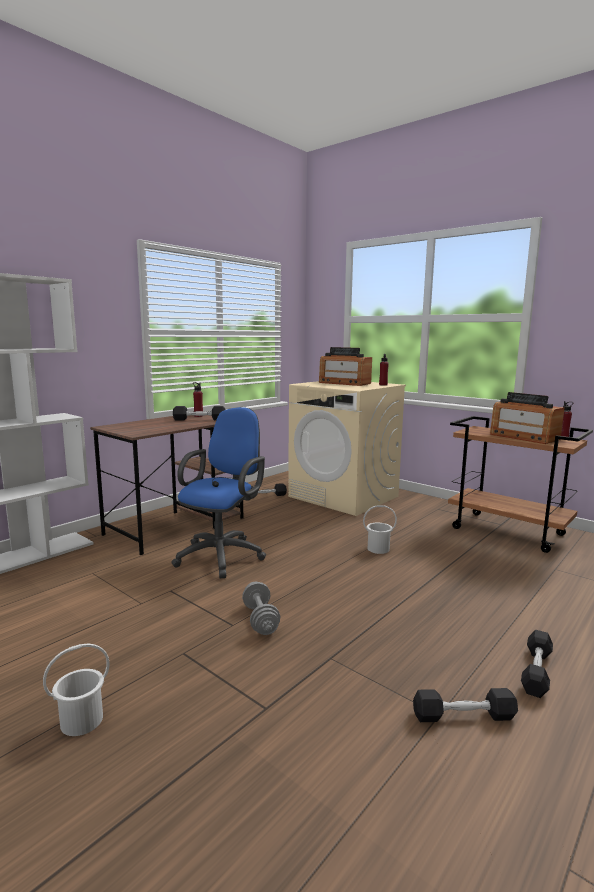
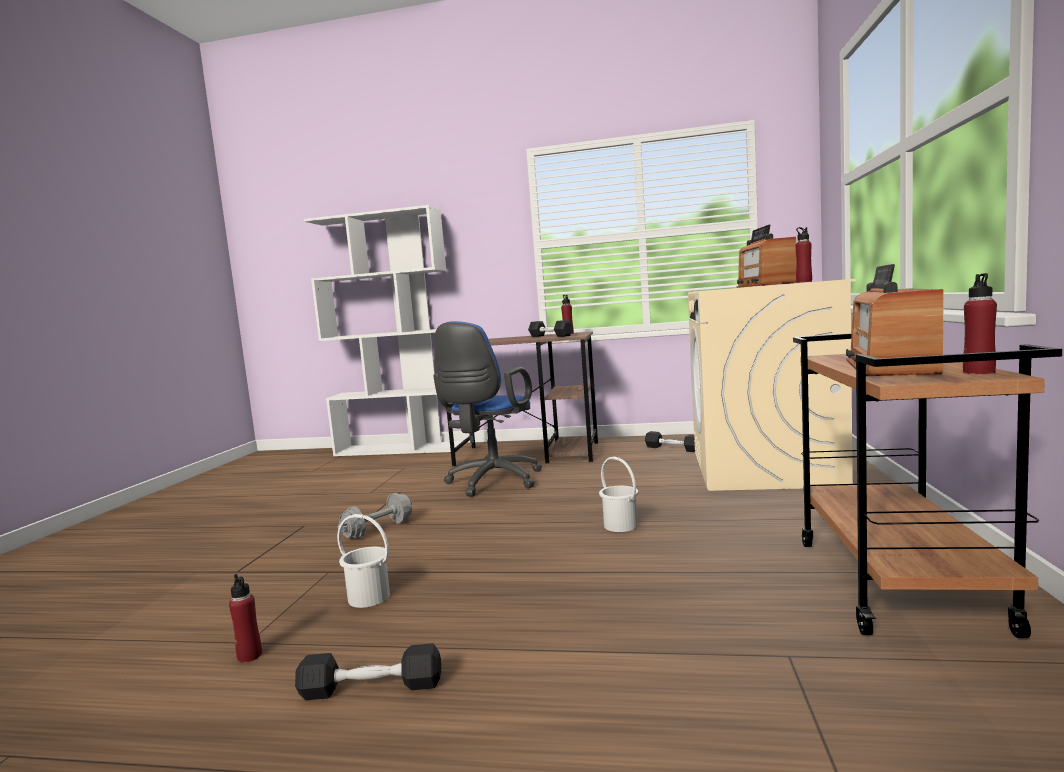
camera: 60 degrees right, 5 degrees down
white bucket [43,644,109,736] -> white bucket moved to [337,514,390,608]
blue office chair [172,407,266,578] -> blue office chair turned 120 degrees clockwise [433,321,542,497]
black dumbbell [413,688,518,722] -> red bottle [229,574,262,663]

